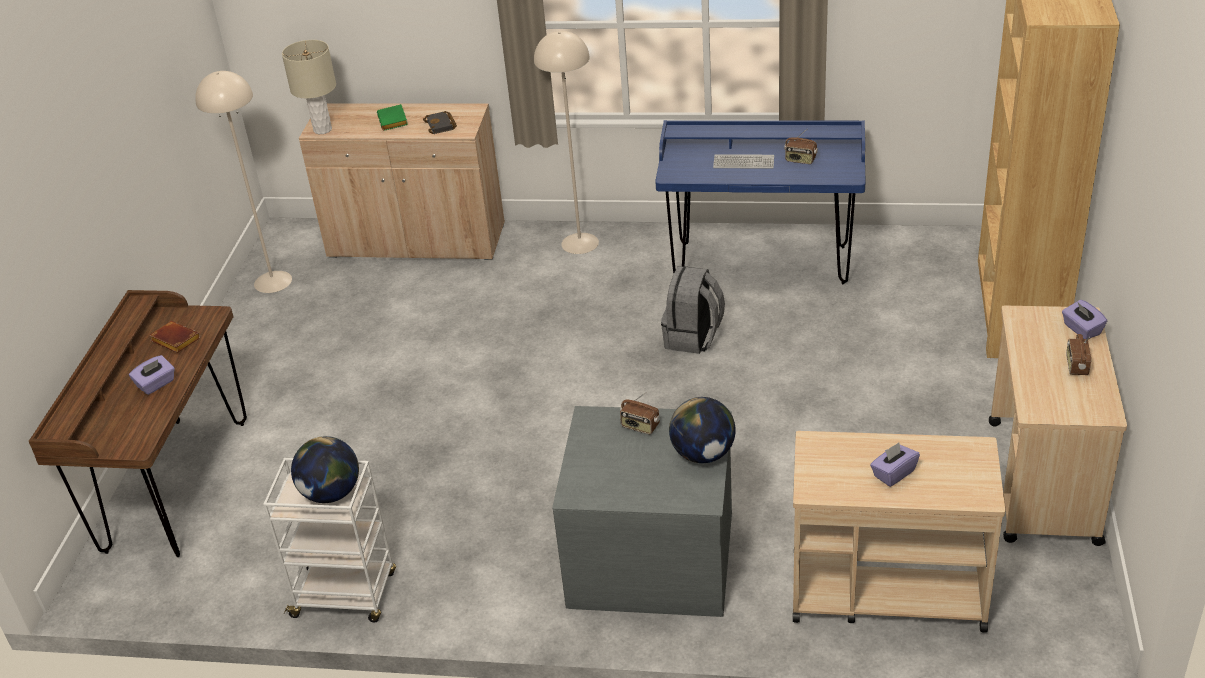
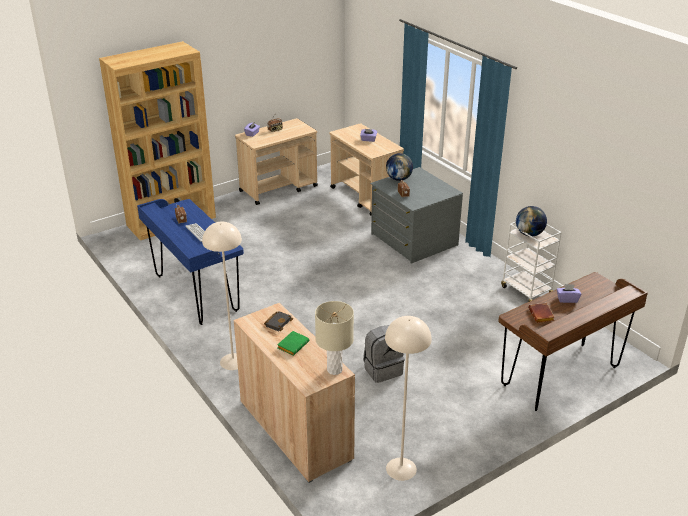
camera: 135 degrees left, 5 degrees down
grey backpack [661,266,725,354] -> grey backpack moved to [363,325,405,383]

